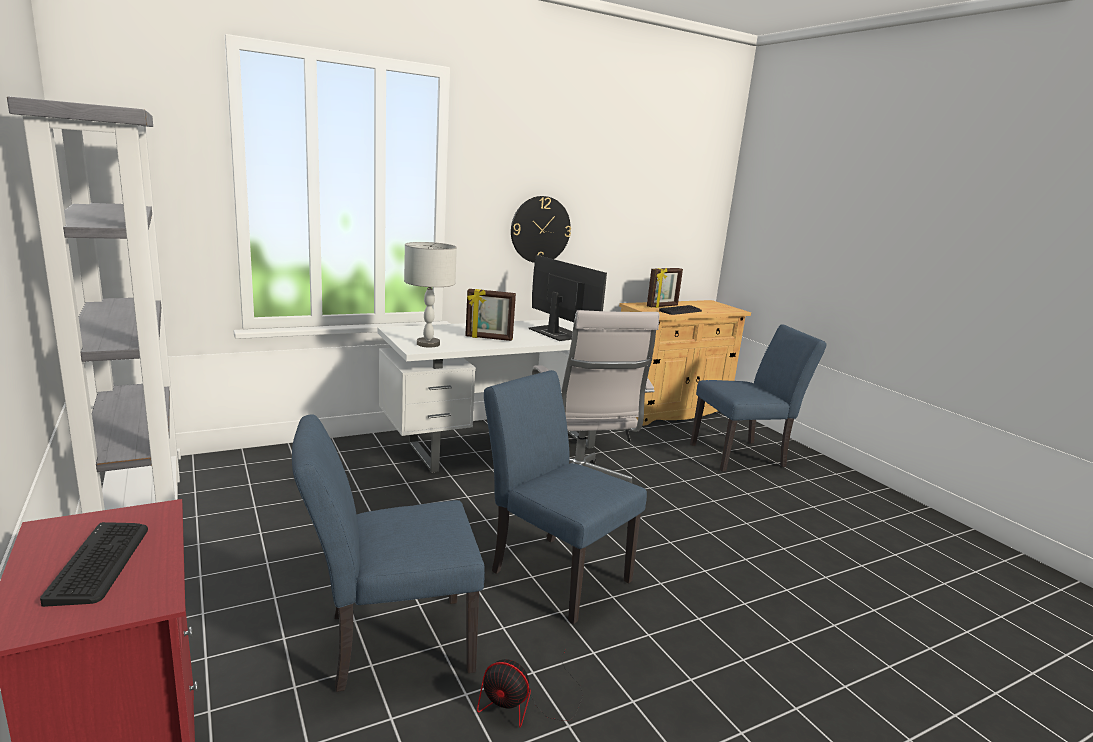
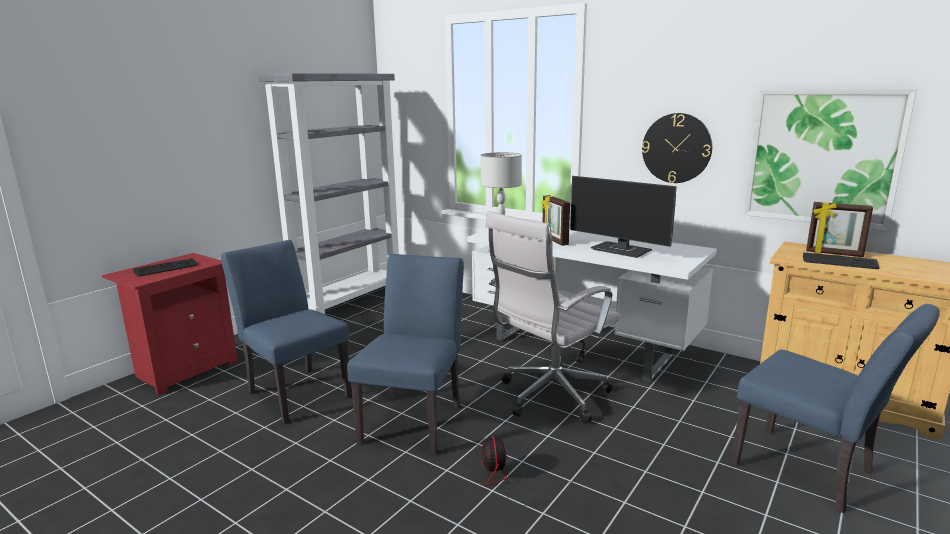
camera: 65 degrees right, 0 degrees up
fan [477,649,583,728] -> fan moved to [481,436,576,506]
monitor [529,255,607,341] -> monitor turned 105 degrees clockwise [570,176,676,258]
none -> picture [743,89,917,231]

